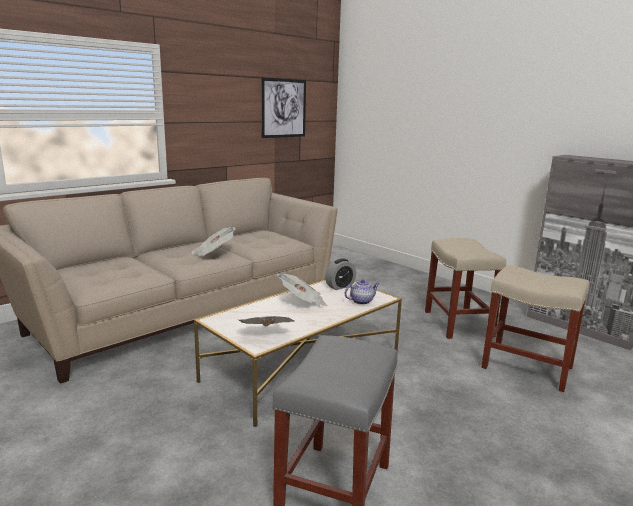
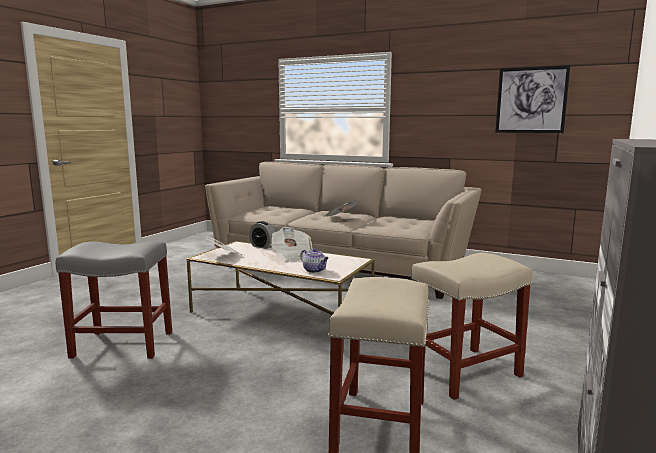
camera: 70 degrees right, 5 degrees down
alarm clock [325,259,356,290] -> alarm clock moved to [249,221,275,249]

